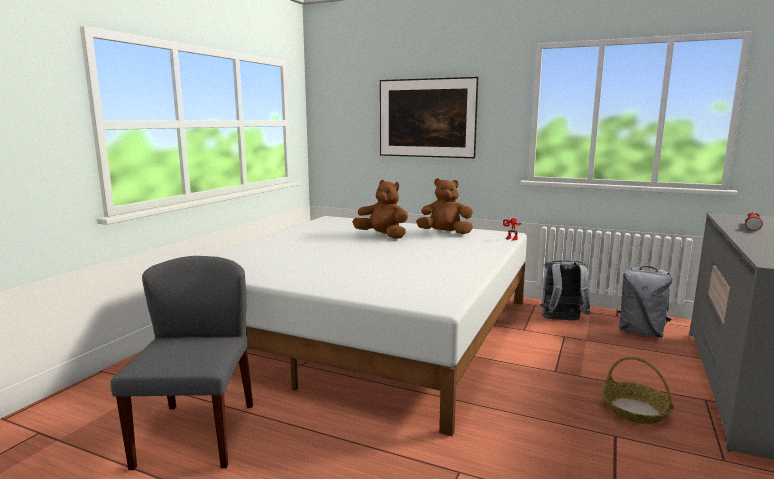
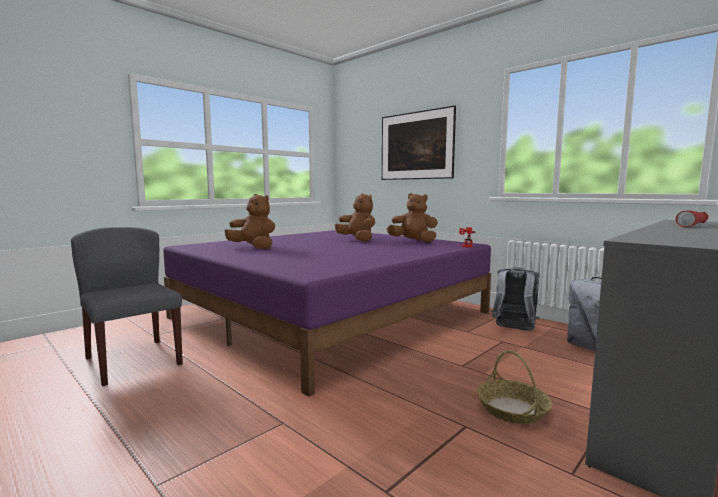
camera: 20 degrees right, 5 degrees down
grey chair [110,256,253,470] -> grey chair turned 60 degrees counterclockwise [71,227,183,386]
white bed [204,216,527,436] -> purple bed [163,230,491,397]
none -> brown plush toy [225,194,275,249]

